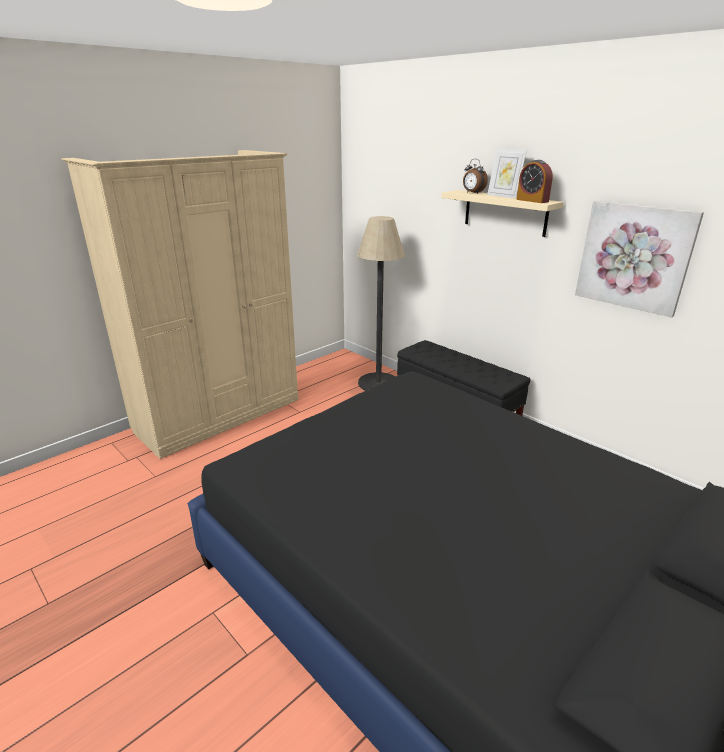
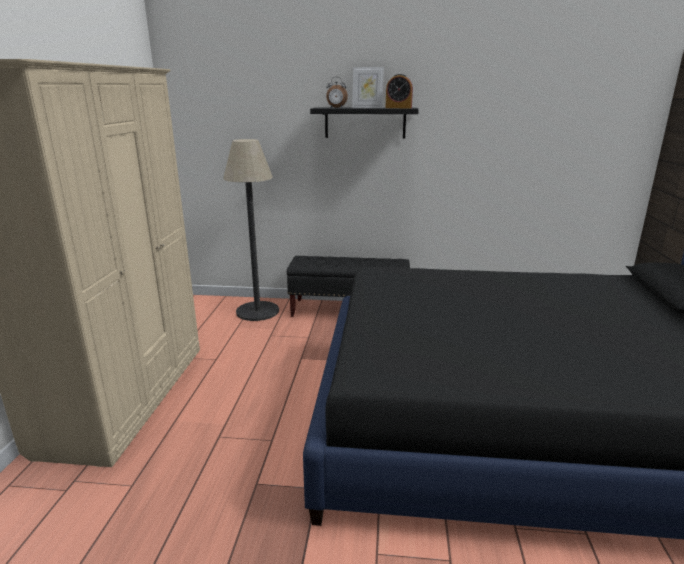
camera: 40 degrees left, 5 degrees down
beige shelf [441,190,564,237] -> black shelf [310,108,419,138]
picture [575,201,704,318] -> none

